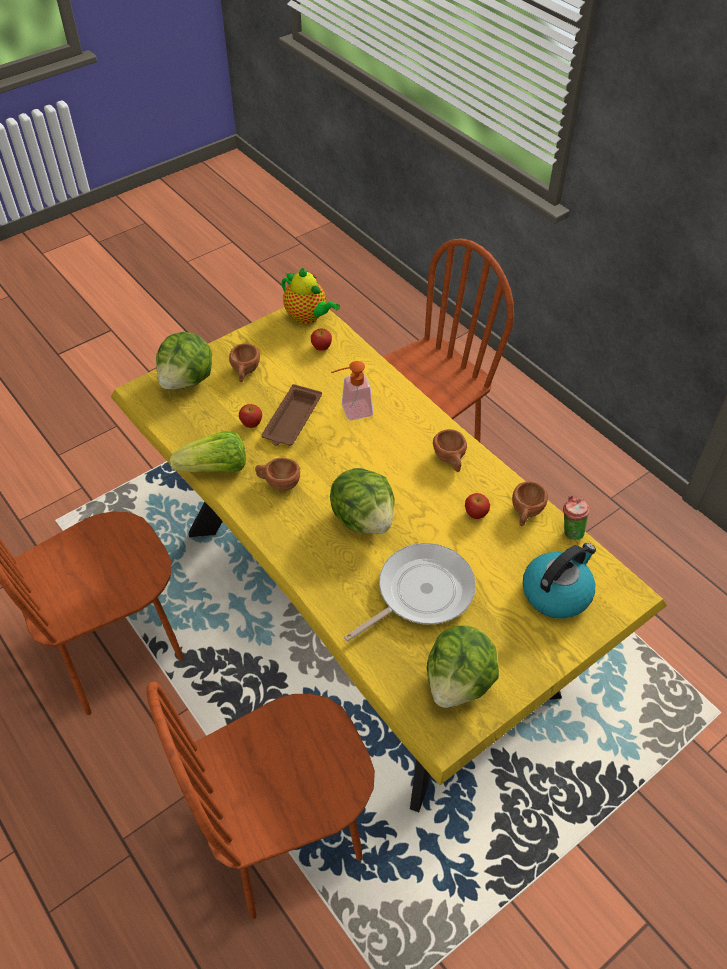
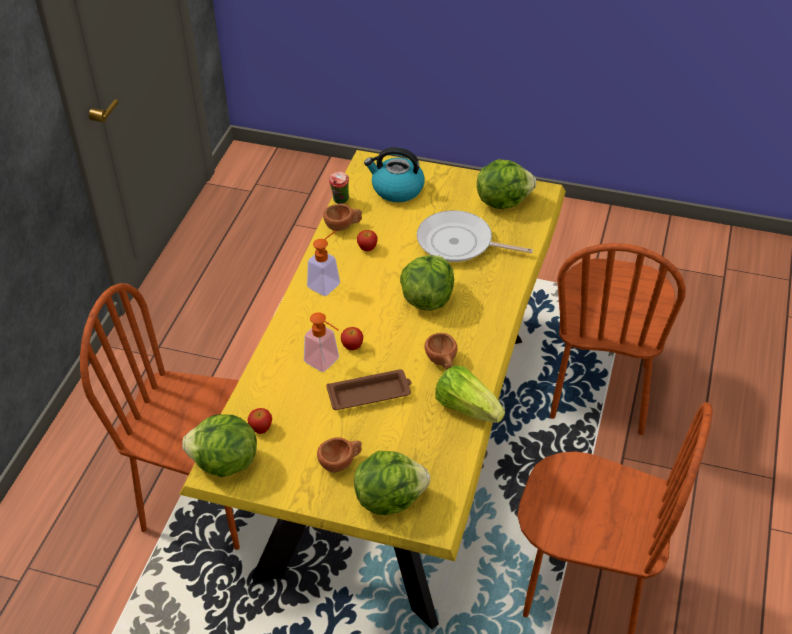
camera: 125 degrees left, 5 degrees down
brown chair [146,681,375,919] -> brown chair turned 75 degrees clockwise [550,243,686,435]
apple [239,404,262,428] -> apple moved to [341,327,363,350]
teapot [282,268,340,324] -> lettuce [182,414,257,477]
brown cup [433,429,467,472] -> soap dispenser [307,231,340,296]

